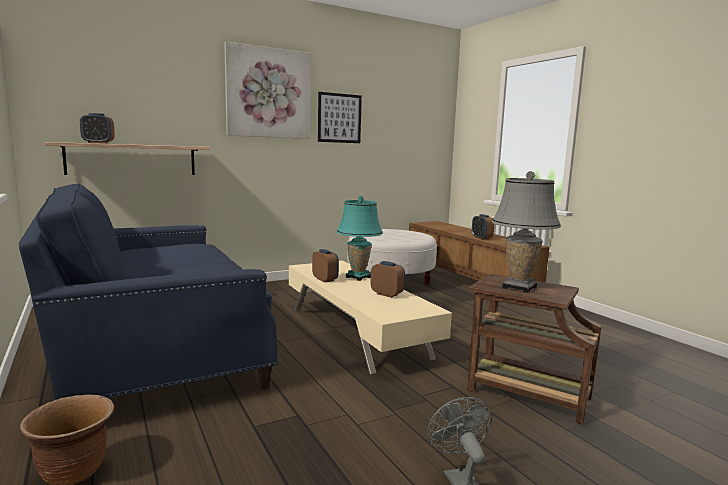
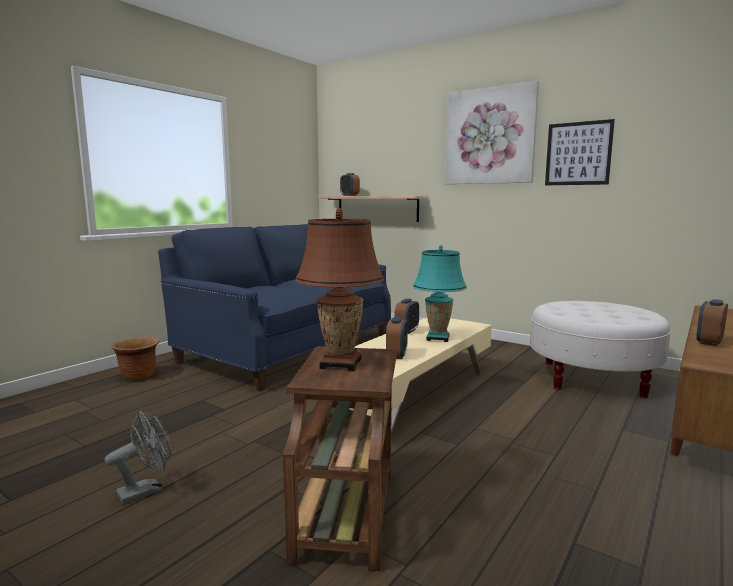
camera: 65 degrees right, 0 degrees up
grey table lamp [492,171,561,293] -> brown table lamp [295,208,385,371]

